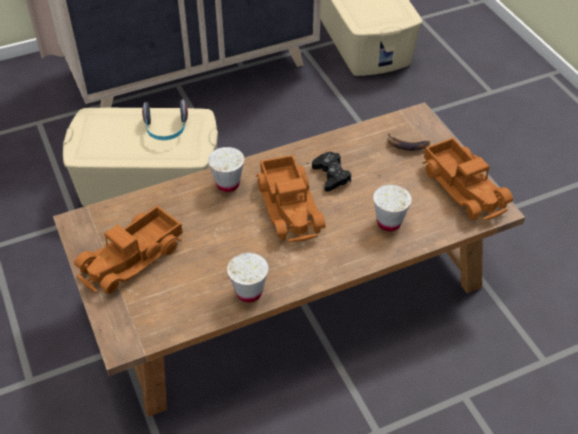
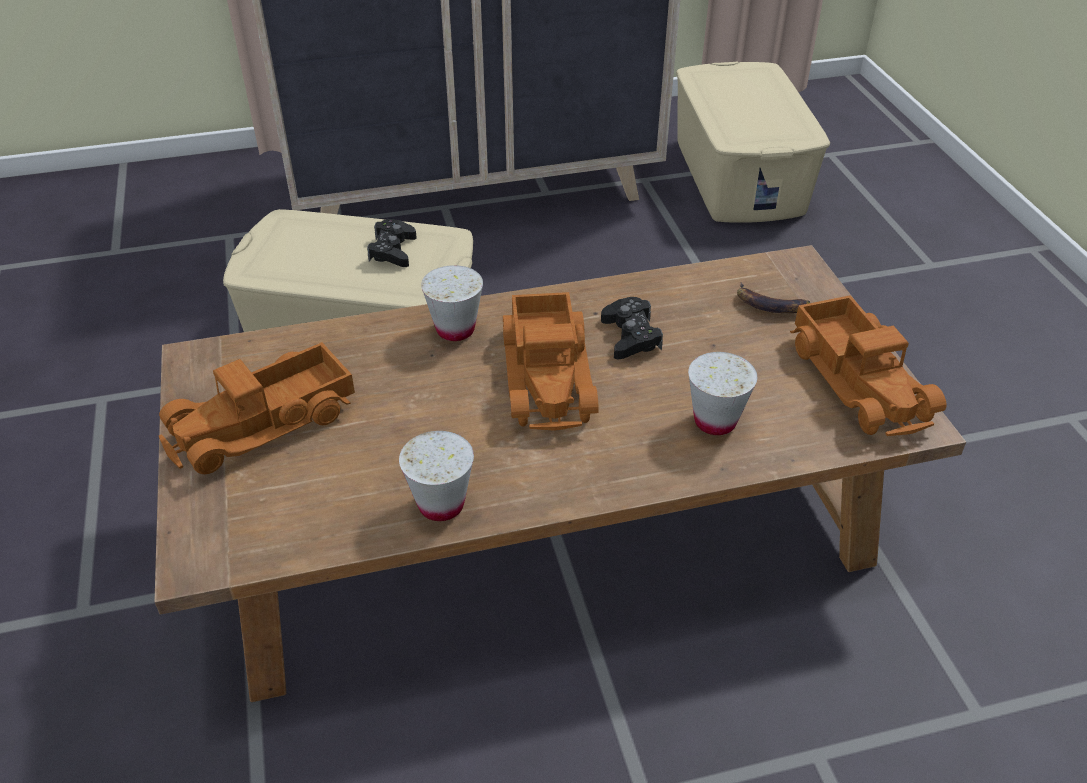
camera: 10 degrees right, 5 degrees down
headphones [142,100,188,140] -> black game controller [367,219,417,267]

